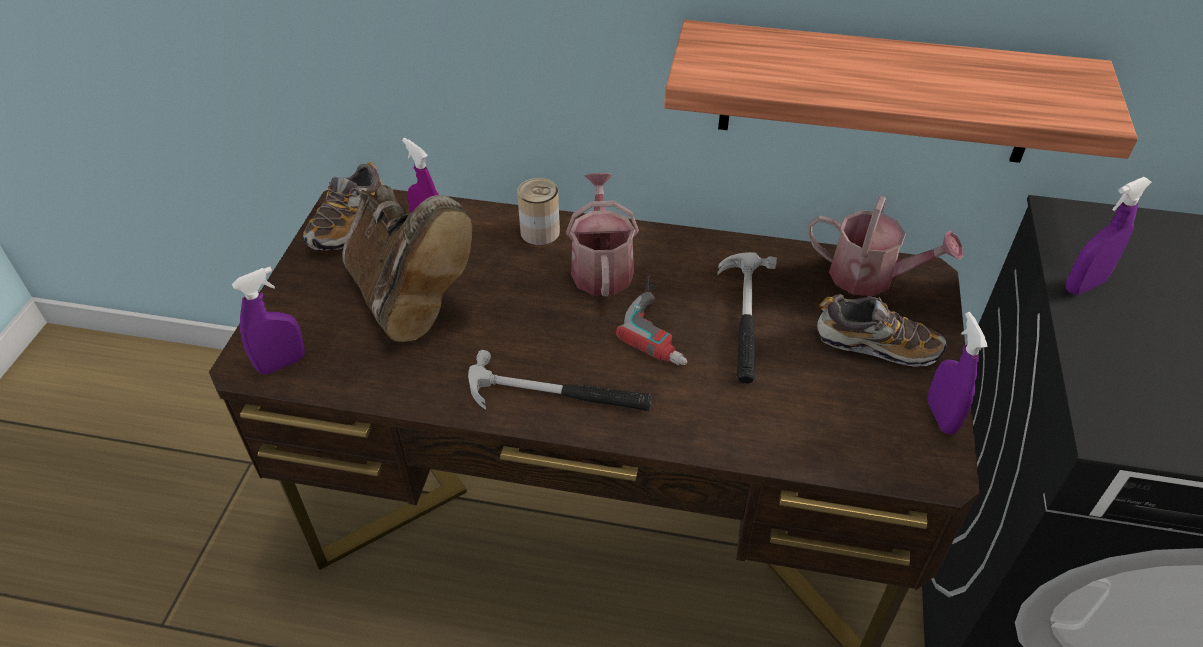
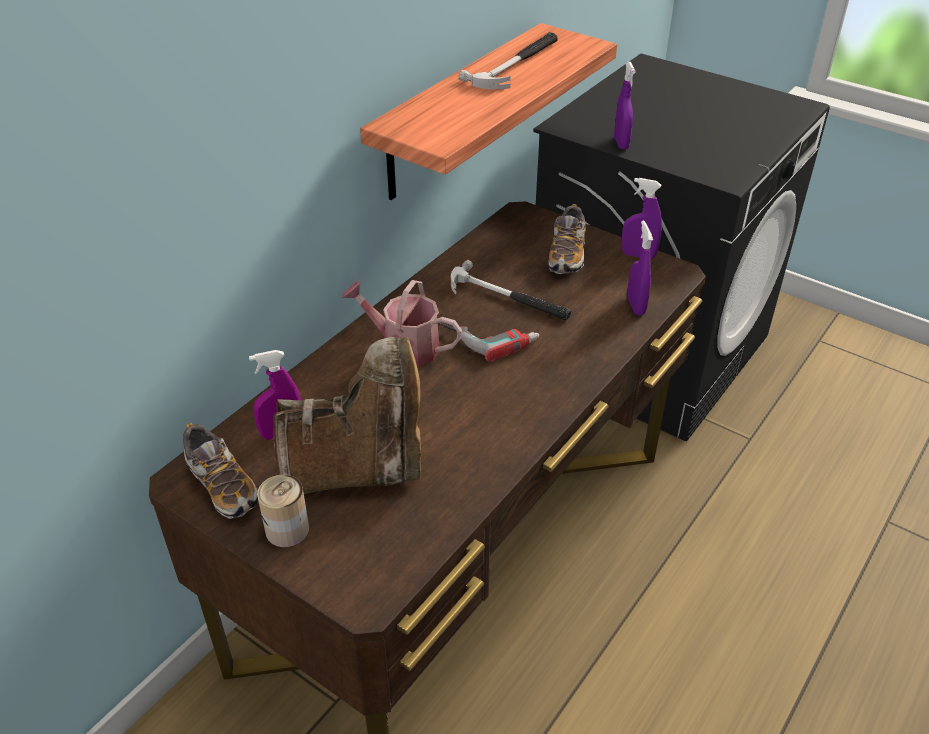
camera: 65 degrees left, 5 degrees down
purple spray bottle [232,267,305,375] -> purple spray bottle moved to [627,220,653,315]
hammer [468,350,652,411] -> hammer moved to [459,32,558,90]
can [517,178,560,245] -> can moved to [257,475,309,547]
watering can [807,196,963,296] -> none
shoe [817,294,946,367] -> shoe turned 150 degrees clockwise [548,204,586,274]

